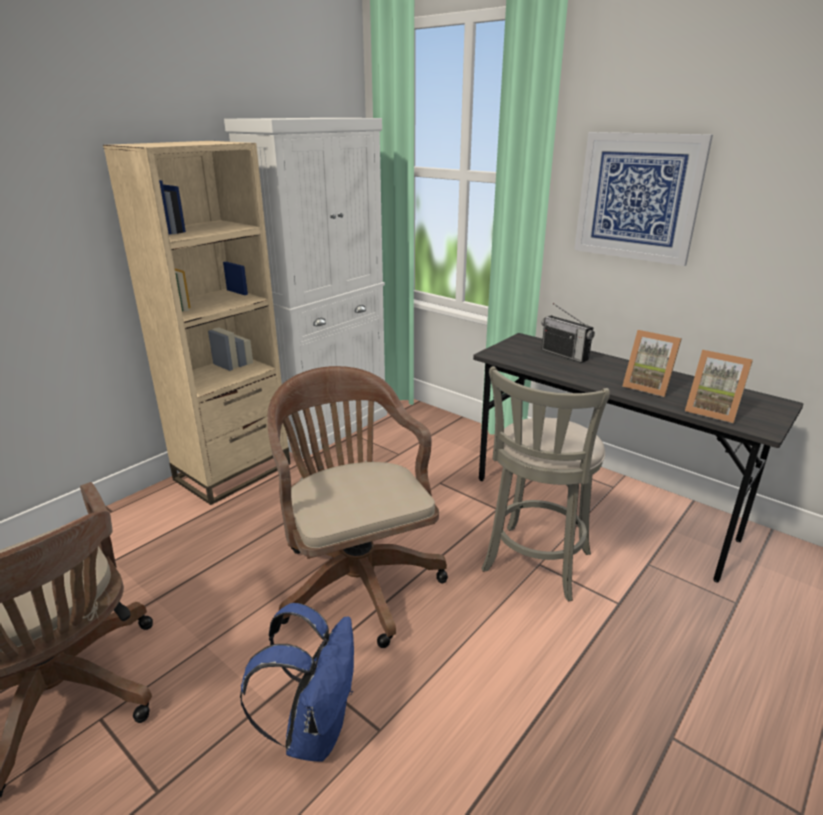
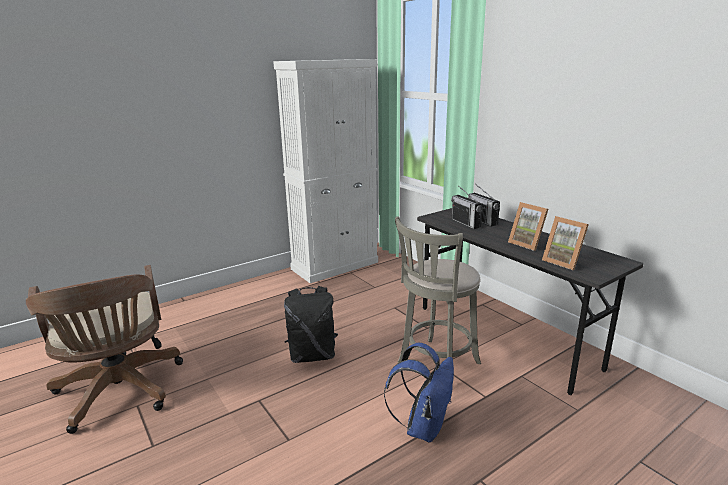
camera: 15 degrees right, 5 degrees down
beige bookcase [103,141,290,505] -> none
blue backpack [240,603,354,762] -> blue backpack moved to [384,343,454,442]
brown office chair [267,366,448,648] -> black backpack [284,286,338,363]
picture [574,132,713,266] -> none
none -> radio [451,187,483,229]

